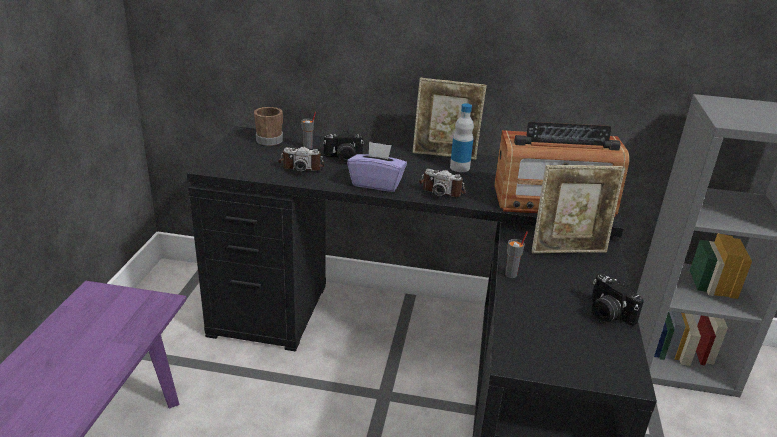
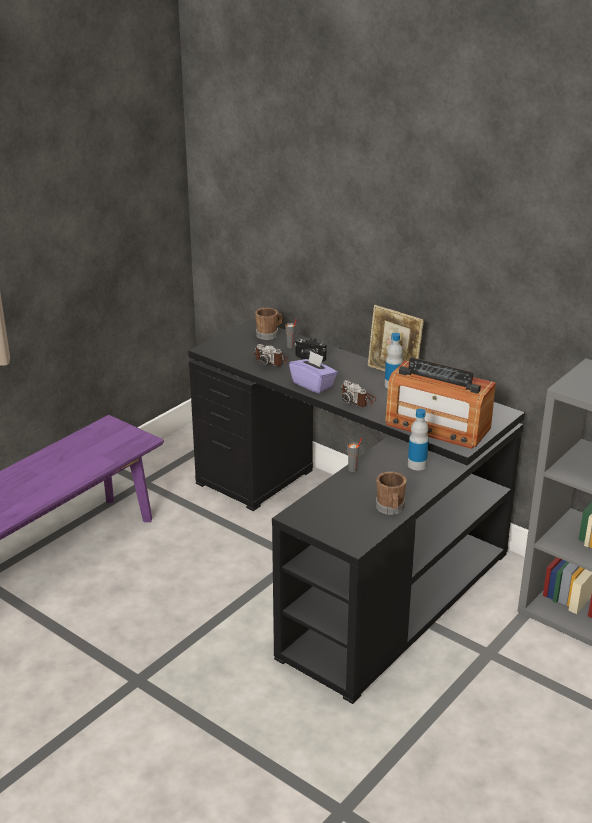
camera: 30 degrees right, 0 degrees up
picture frame [532,165,625,254] -> bottle [408,409,429,471]
camera [591,274,644,326] -> brown mug [376,472,406,515]

